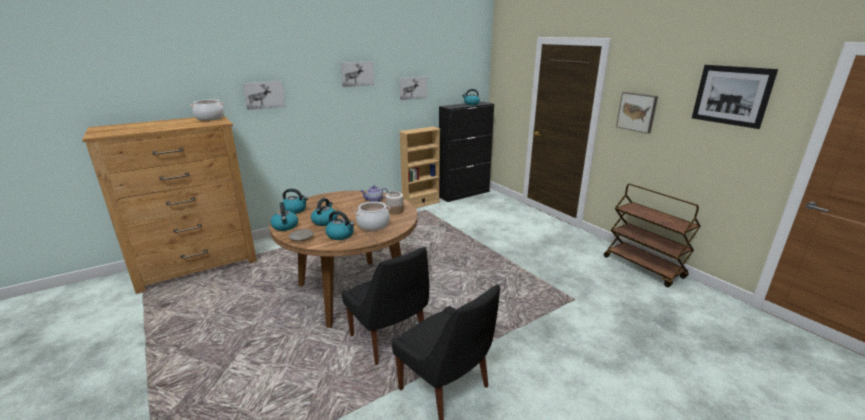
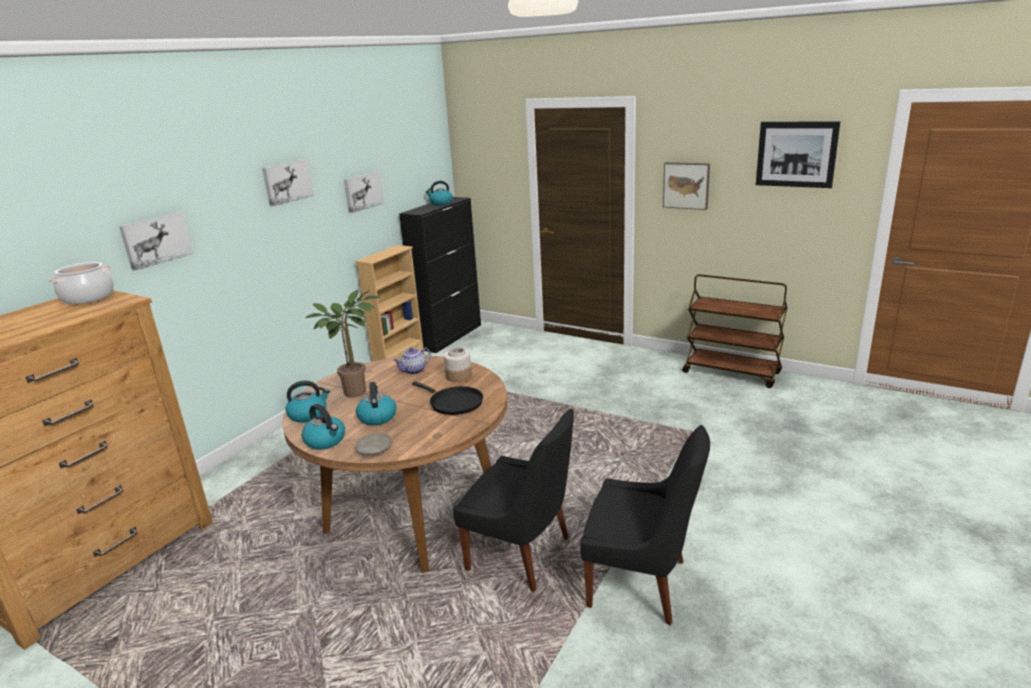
camera: 25 degrees left, 0 degrees up
kettle [326,211,354,240] -> none
cooking pot [354,201,390,231] -> black frying pan [412,381,483,415]
none -> potted plant [305,290,380,398]

